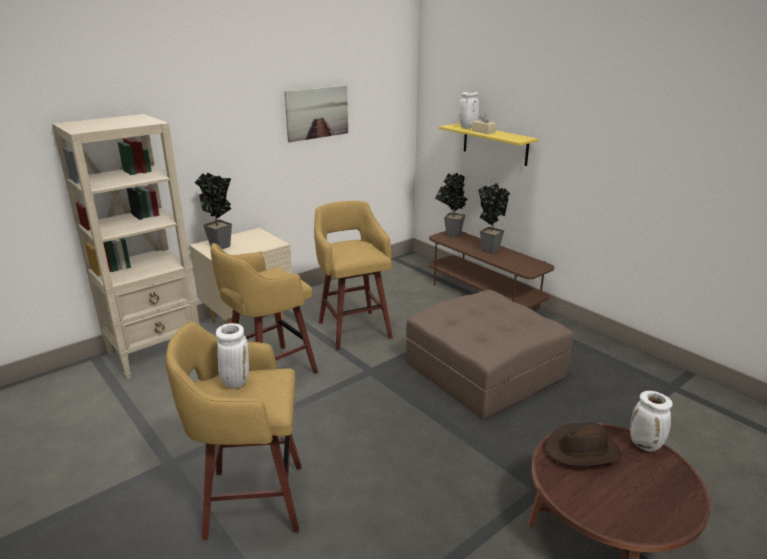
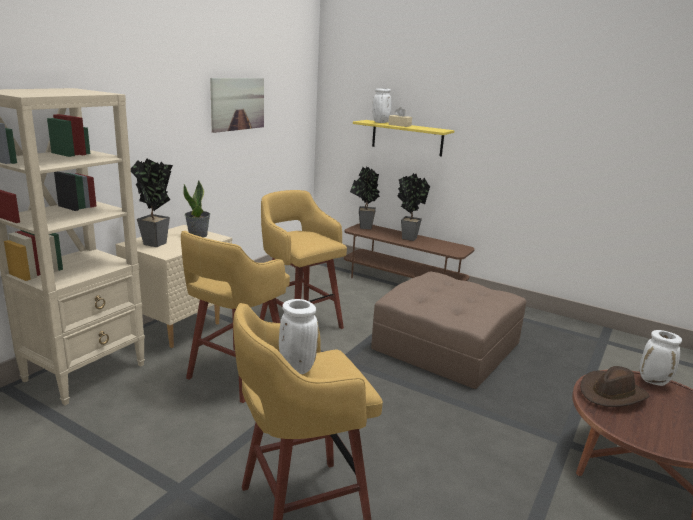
camera: 20 degrees left, 5 degrees down
none -> potted plant [183,180,210,238]

